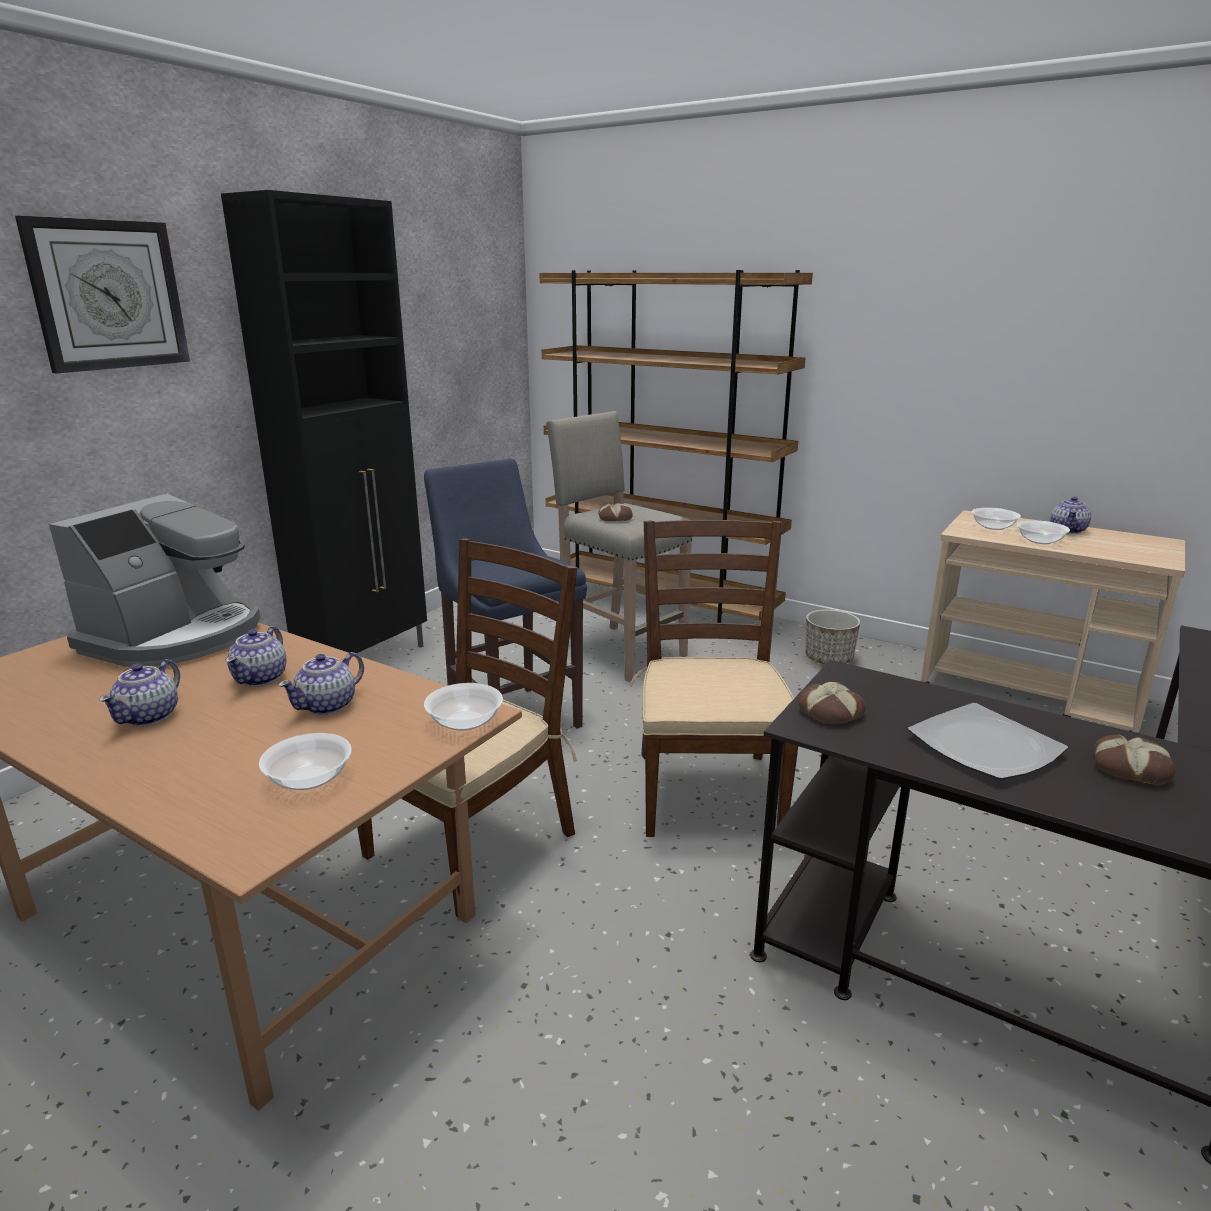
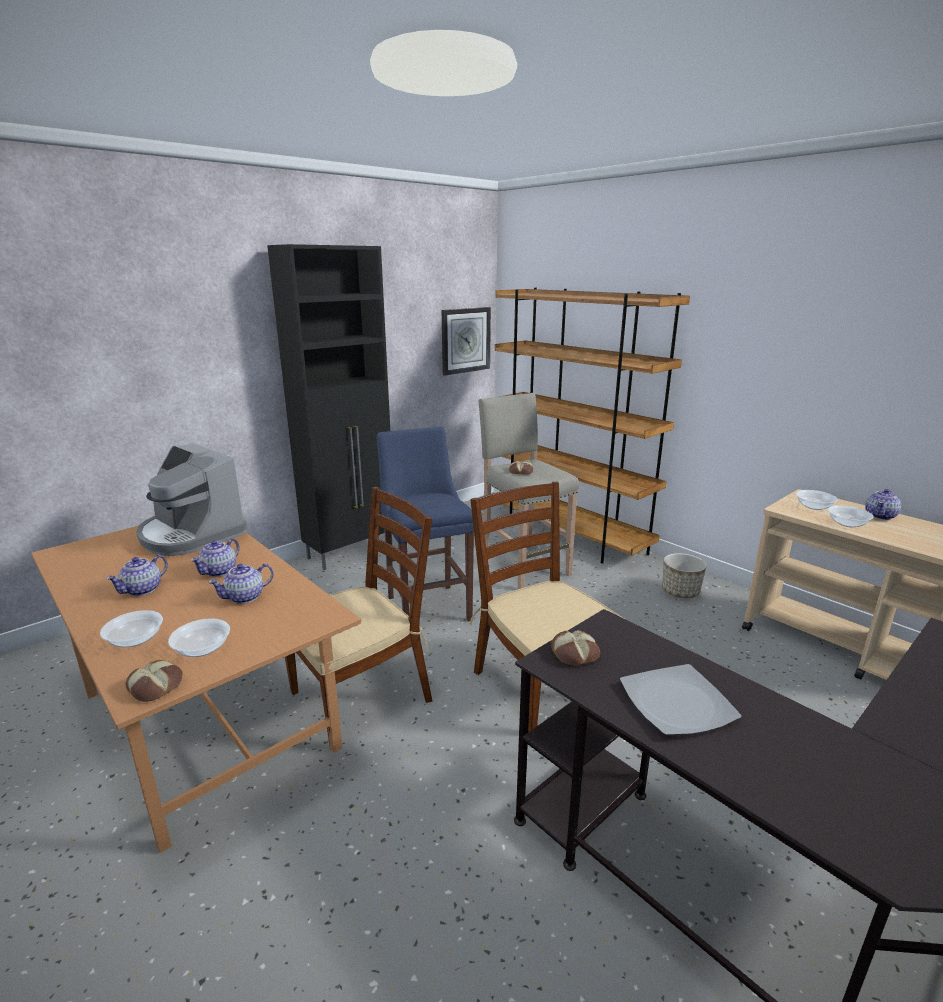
camera: 15 degrees right, 0 degrees up
wall clock [15,216,190,374] -> wall clock moved to [442,307,491,375]
coffee machine [49,494,260,667] -> coffee machine turned 90 degrees clockwise [136,443,247,556]
bowl [424,683,503,731] -> bowl moved to [100,610,163,648]
brown chair [630,520,798,837] -> brown chair turned 45 degrees counterclockwise [469,482,623,732]
bread [1094,734,1175,785] -> bread moved to [126,660,183,702]

